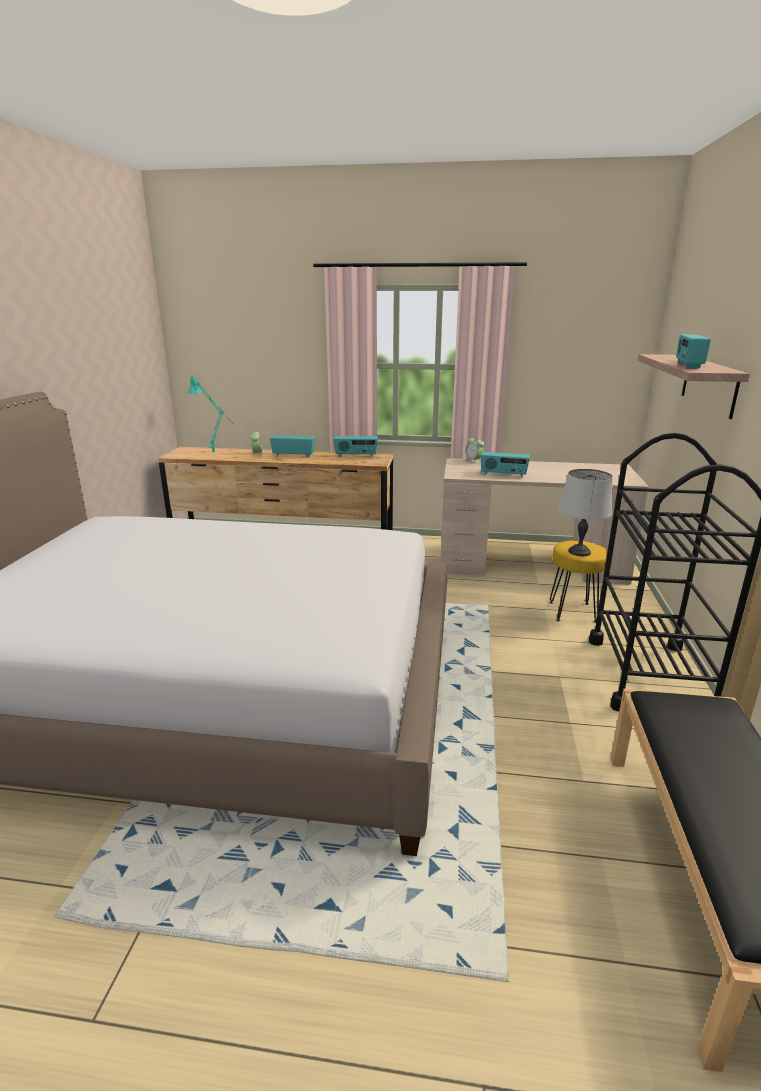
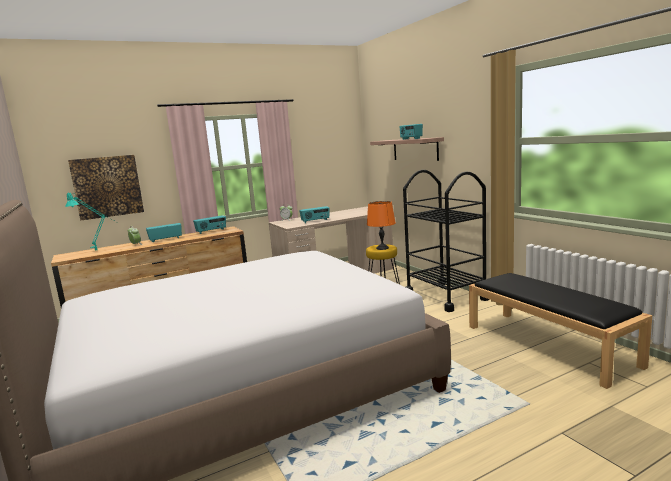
camera: 35 degrees left, 10 degrees down
grey table lamp [559,469,613,556] -> orange table lamp [367,201,396,250]
none -> picture [68,155,144,220]

